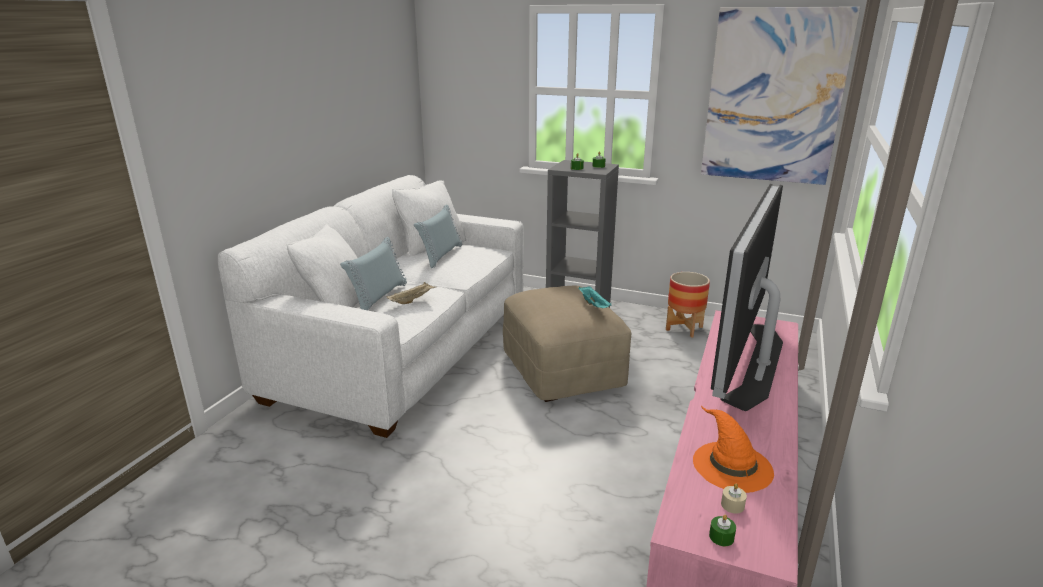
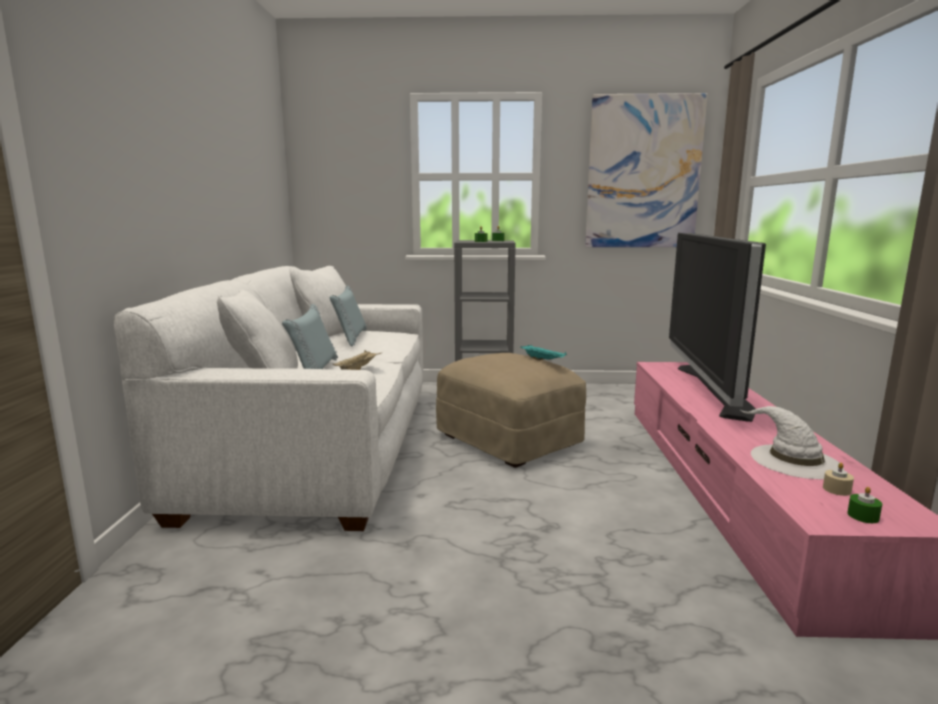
camera: 20 degrees left, 10 degrees down
planter [666,272,710,338] -> none
orange hat [693,406,774,493] -> white hat [740,406,844,479]

